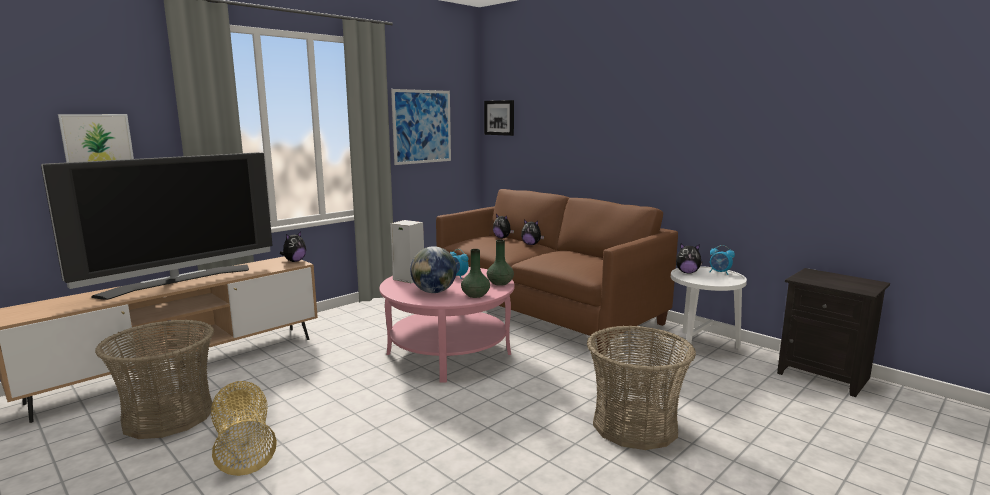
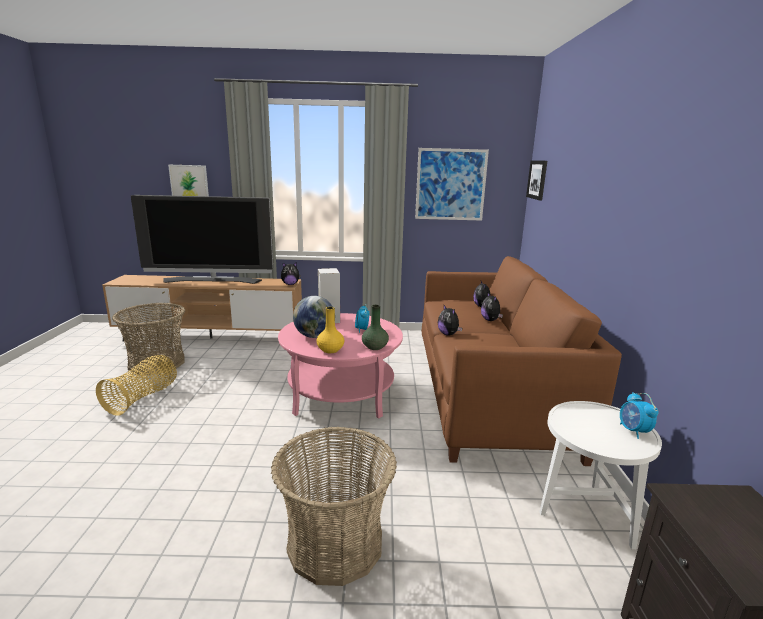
camera: 45 degrees right, 5 degrees up
green vase [461,249,490,298] -> yellow vase [317,307,344,353]
plush toy [676,244,703,273] -> plush toy moved to [438,305,462,336]

